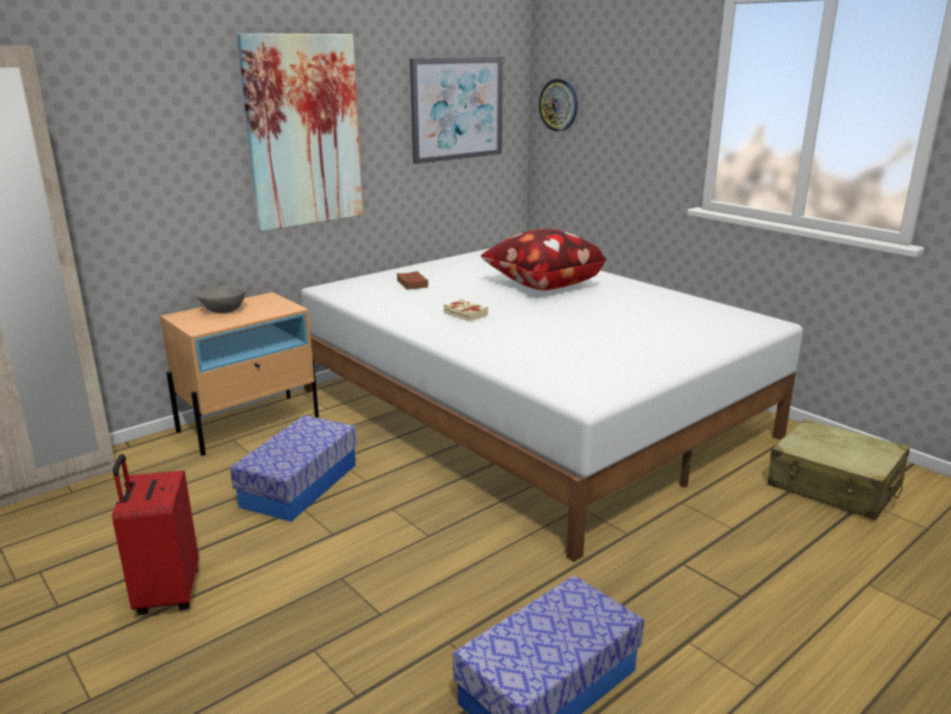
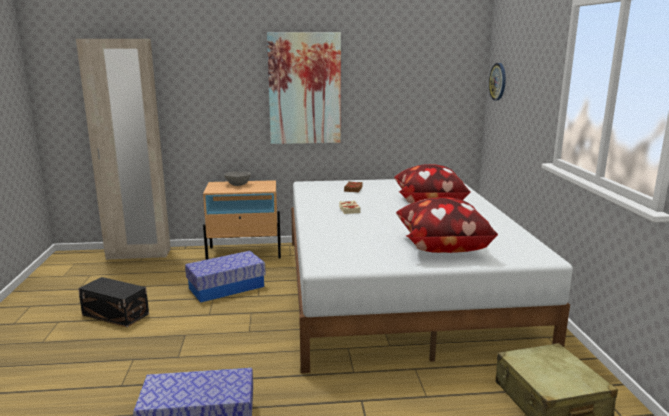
camera: 35 degrees right, 5 degrees down
red suitcase [112,454,199,615] -> black storage box [78,277,149,327]
picture [410,57,503,164] -> none
none -> pillow [396,197,498,253]

